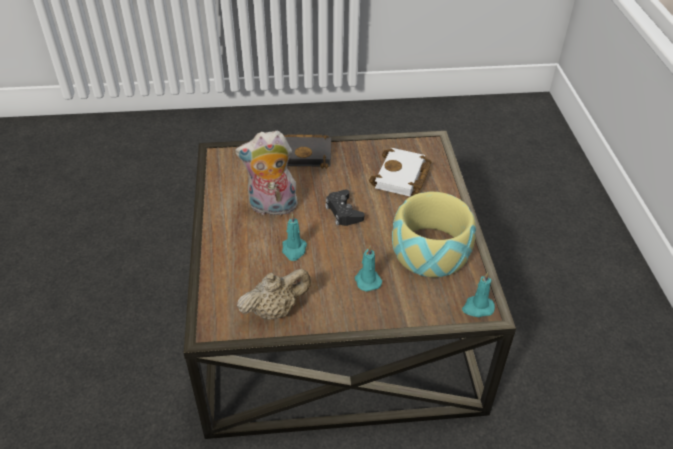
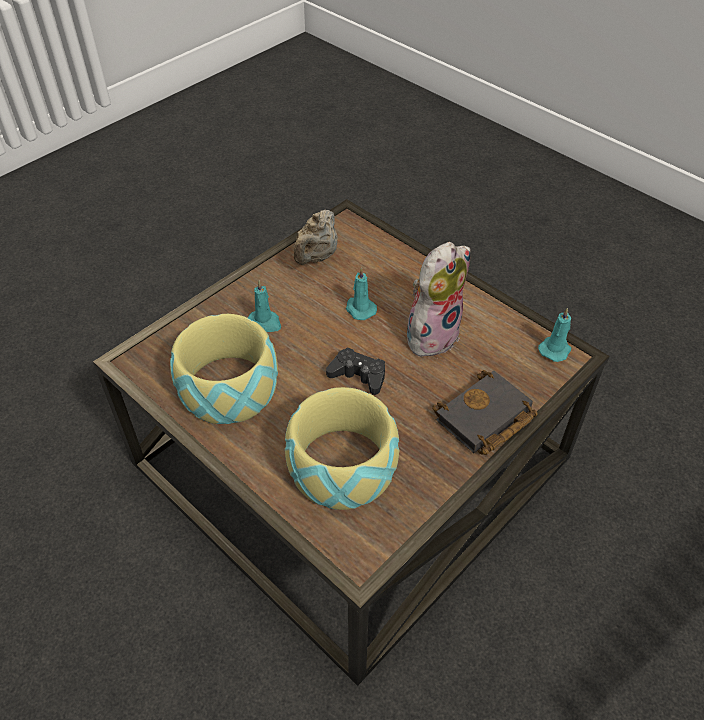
camera: 140 degrees right, 5 degrees up
white book [369,148,431,196] -> bowl [285,387,399,510]
turquoise candle [462,272,495,317] -> turquoise candle moved to [538,308,572,362]

